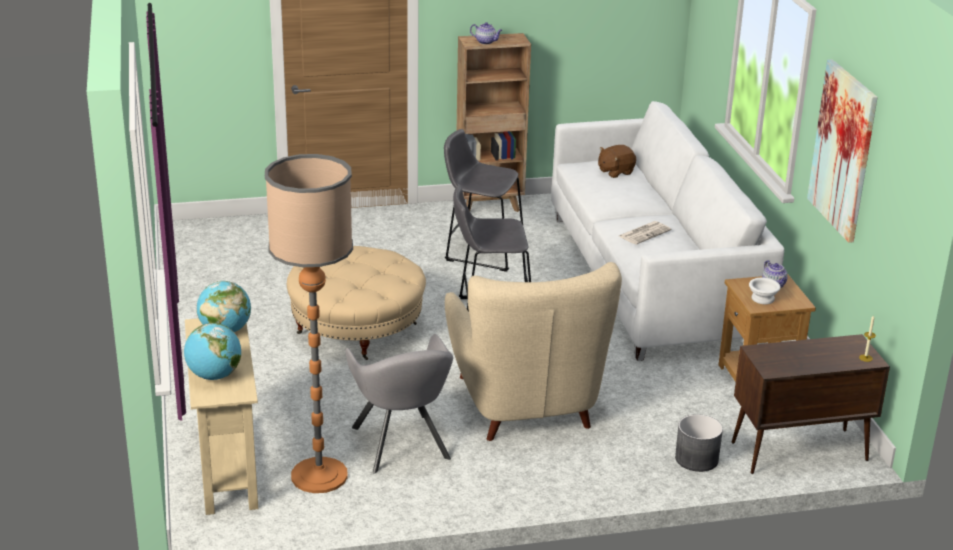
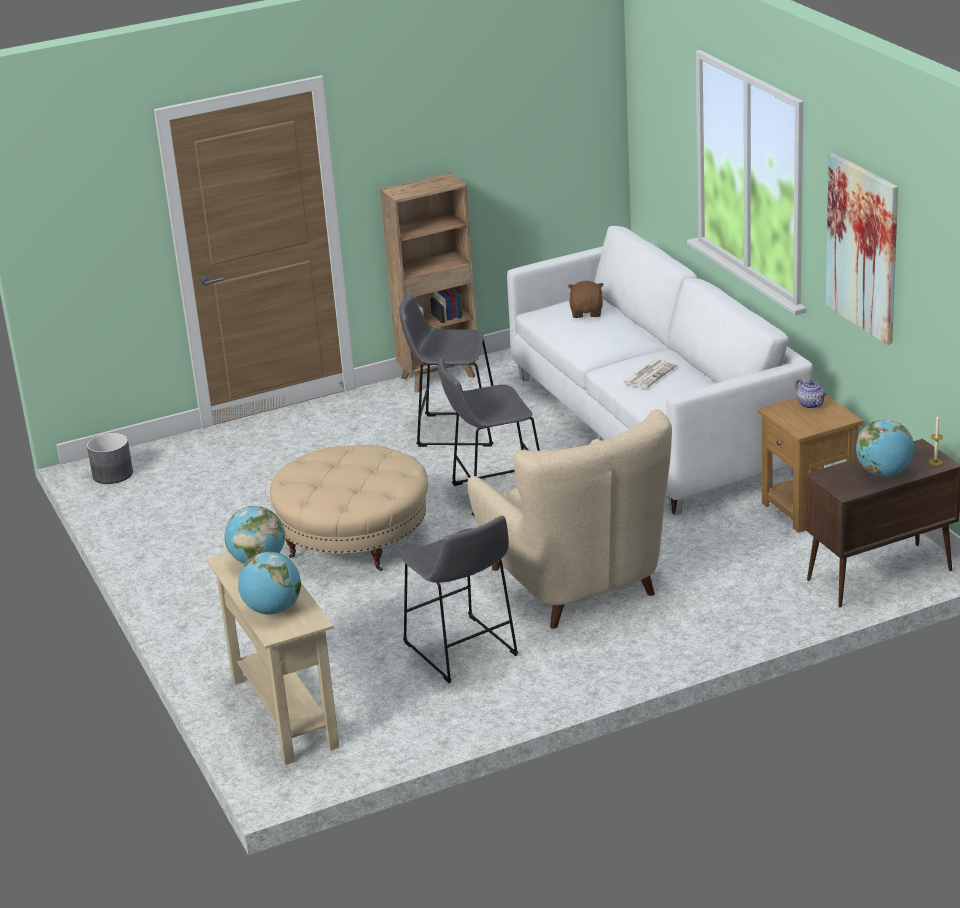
camera: 10 degrees left, 0 degrees up
floor lamp [265,154,353,493] -> none
grey armchair [346,334,453,474] -> grey stool [401,516,518,683]
teapot [470,22,502,45] -> none
brown plush toy [598,145,636,178] -> brown plush toy turned 135 degrees clockwise [568,281,604,318]
grey planter [675,414,723,472] -> grey planter moved to [87,433,133,484]
white bowl [749,278,781,304] -> none
none -> globe [856,419,914,477]

